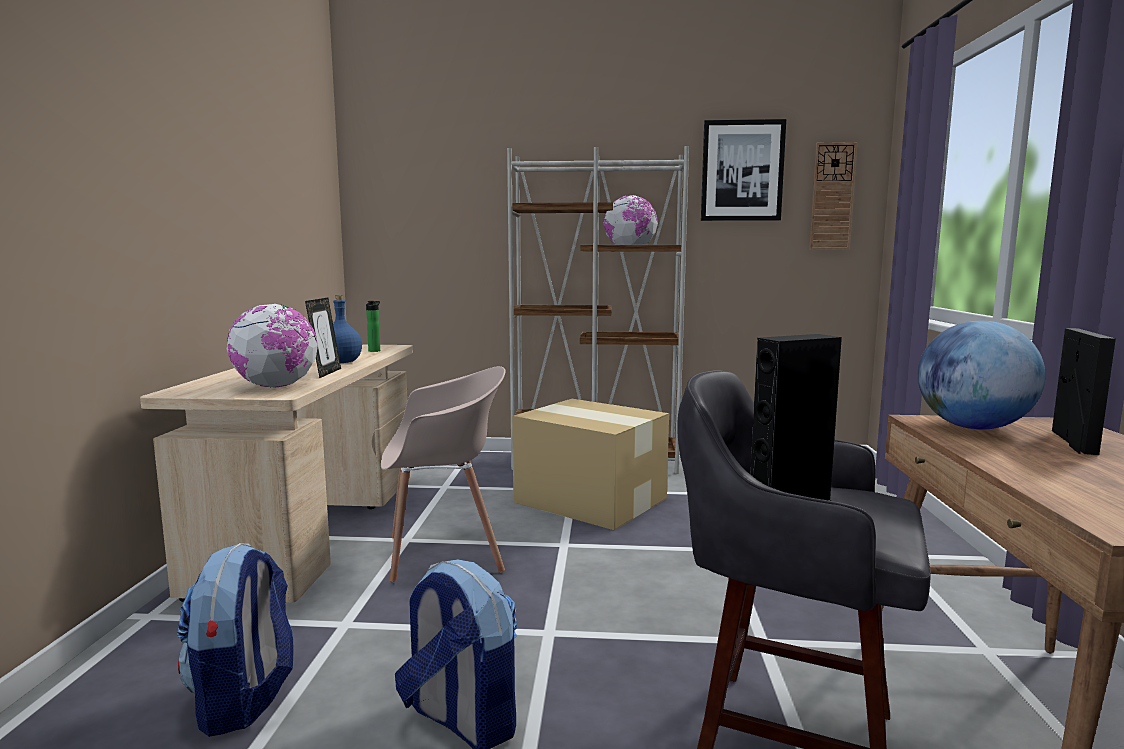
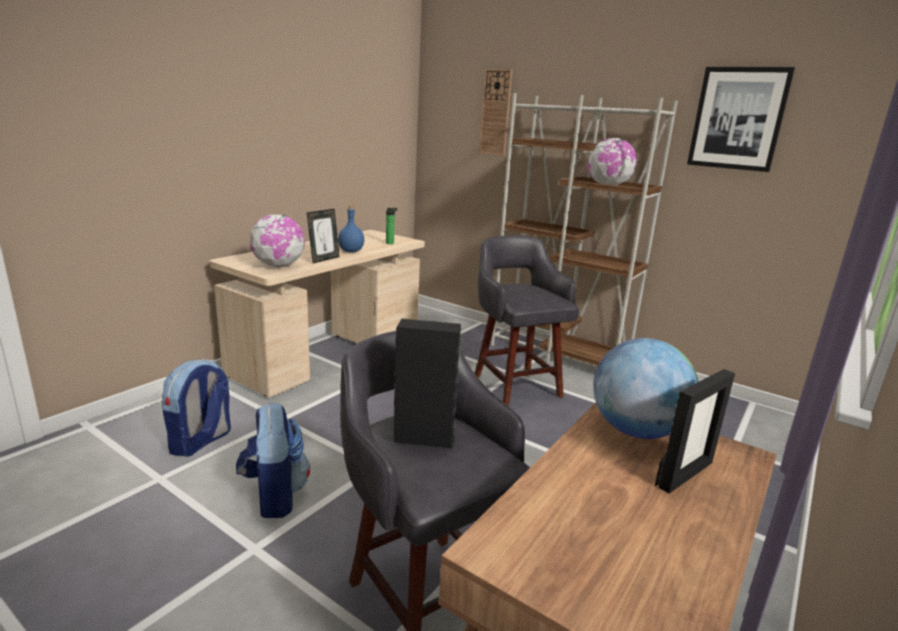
camera: 30 degrees right, 10 degrees up
beige chair [381,366,506,582] -> none
cardboard box [512,399,669,530] -> grey stool [475,235,579,406]
wall clock [809,142,857,250] -> wall clock moved to [479,69,513,156]

